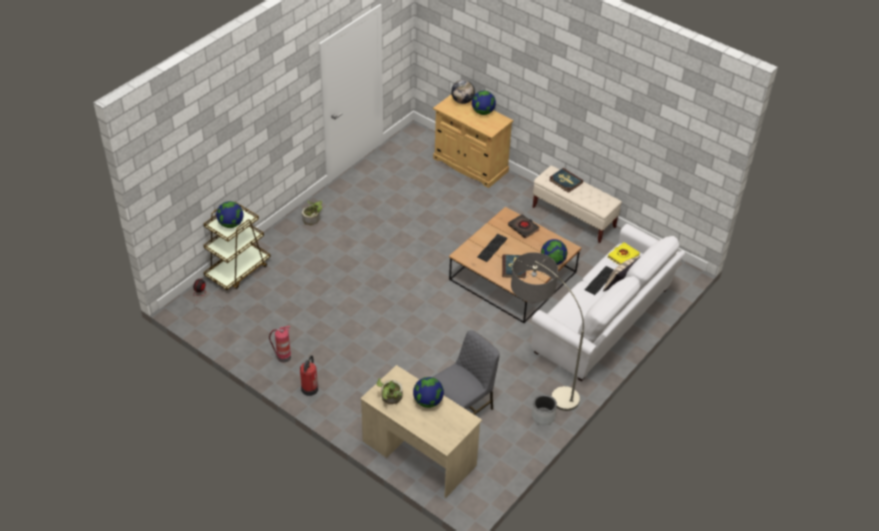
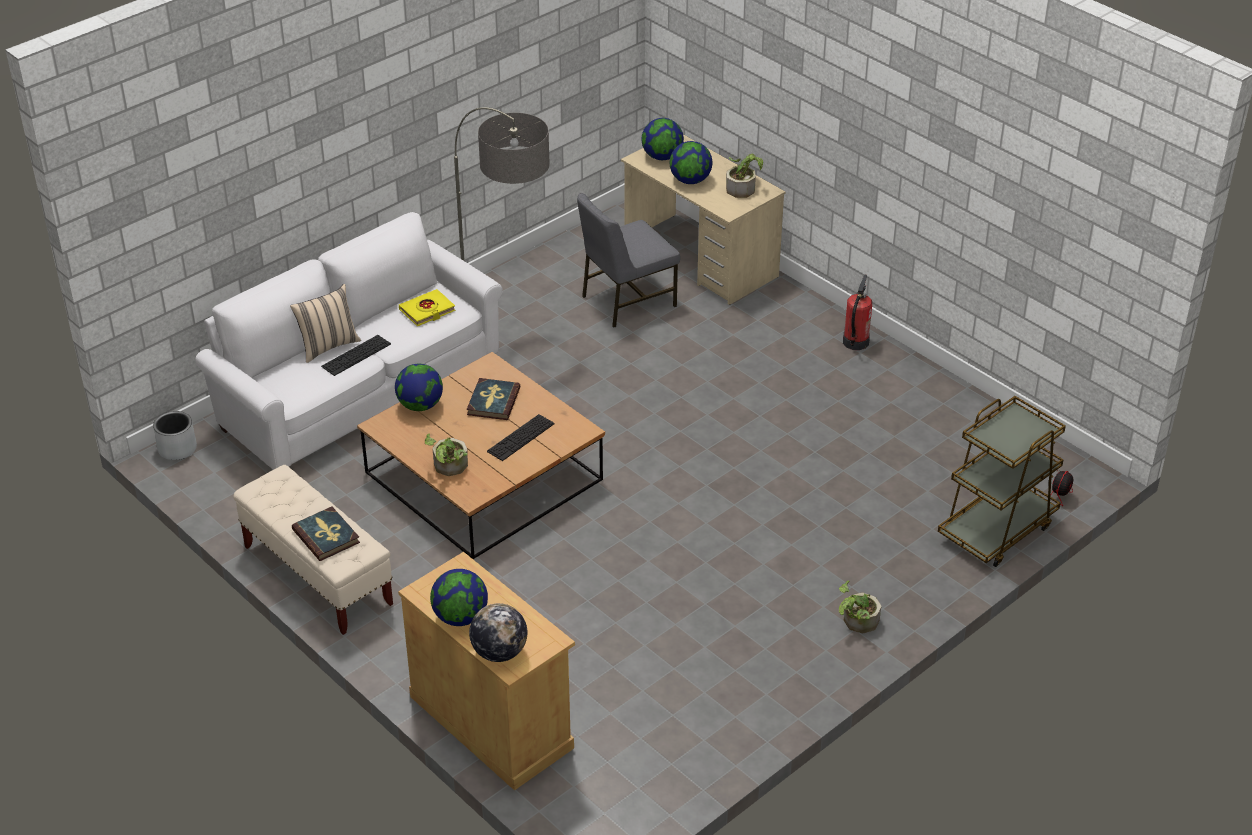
camera: 170 degrees left, 5 degrees down
globe [216,201,243,228] -> globe moved to [642,118,684,160]
fire extinguisher [269,326,291,363] -> none
black book [508,214,540,238] -> potted plant [425,434,468,476]
grey planter [532,394,557,425] -> grey planter moved to [153,411,197,460]
yellow book [608,242,640,265] -> yellow book moved to [399,289,455,326]

